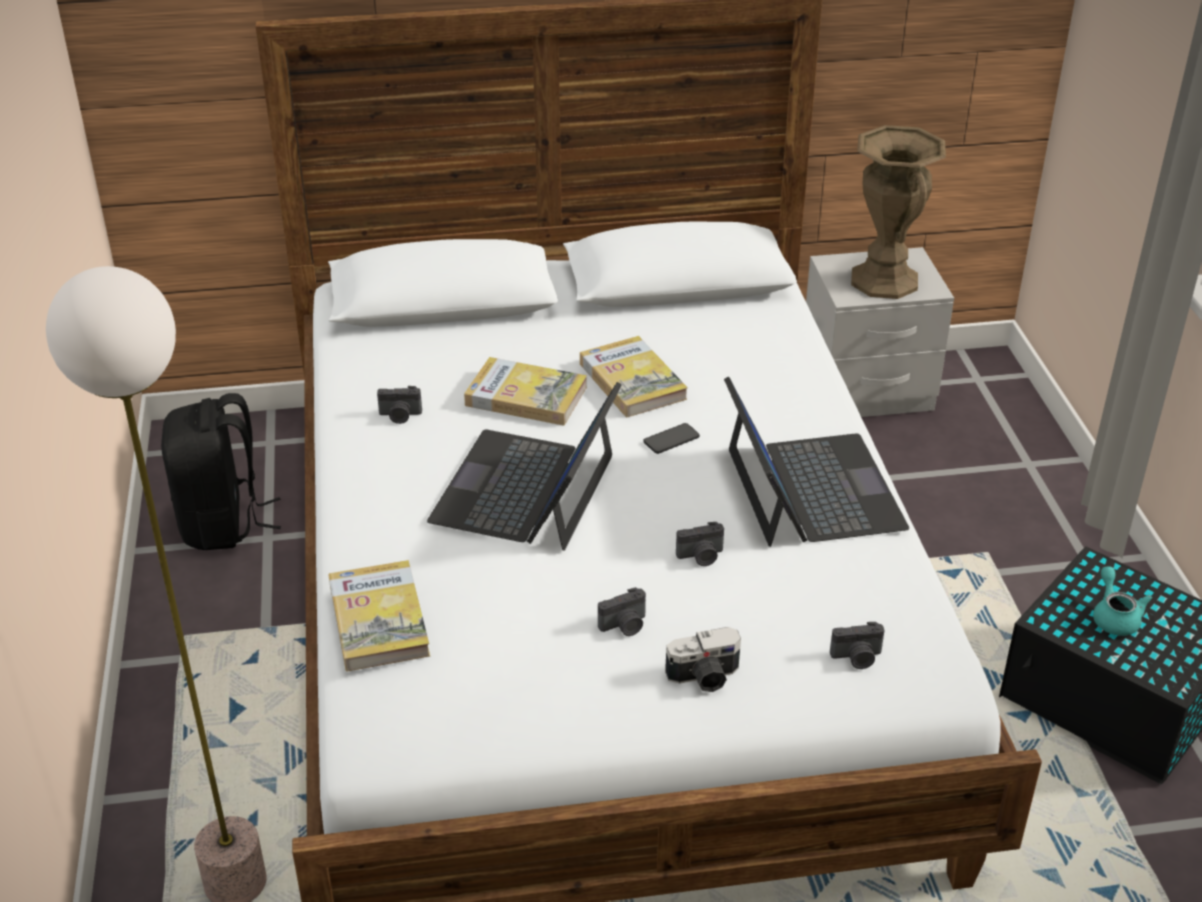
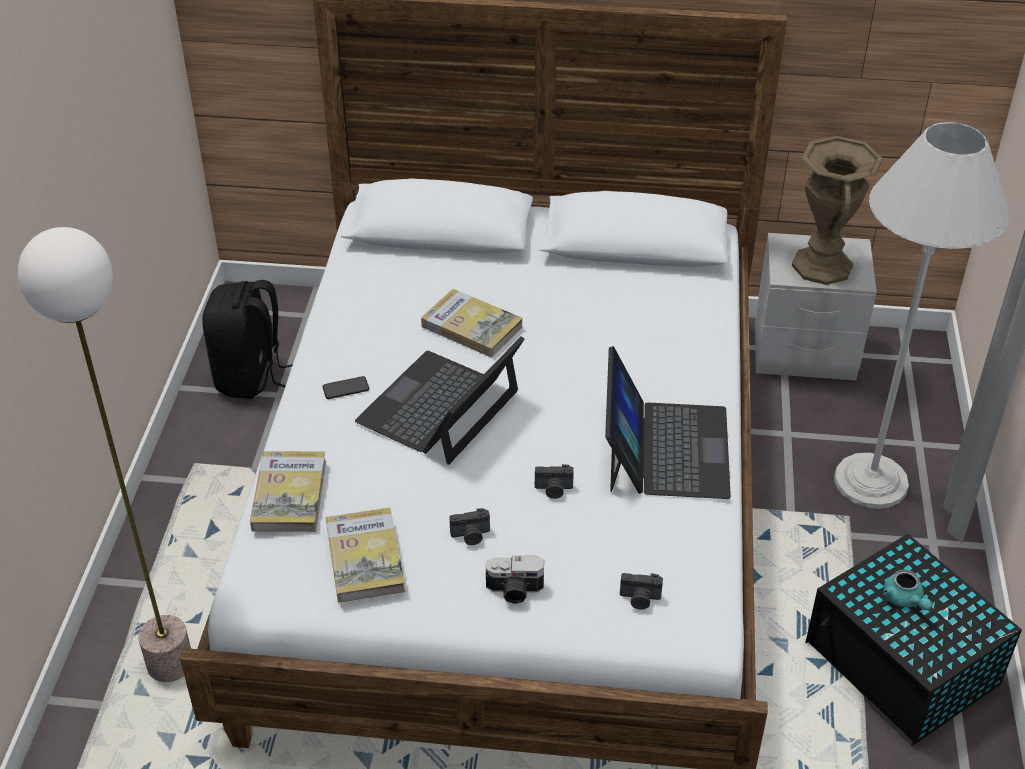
camera: 15 degrees right, 5 degrees up
camera [377,386,422,424] -> none
book [580,336,688,417] -> book moved to [326,508,406,603]
phone [643,423,700,454] -> phone moved to [323,376,369,399]
turquoise teapot [1093,566,1152,636] -> turquoise teapot turned 150 degrees clockwise [884,570,932,610]
none -> white floor lamp [834,121,1010,509]

